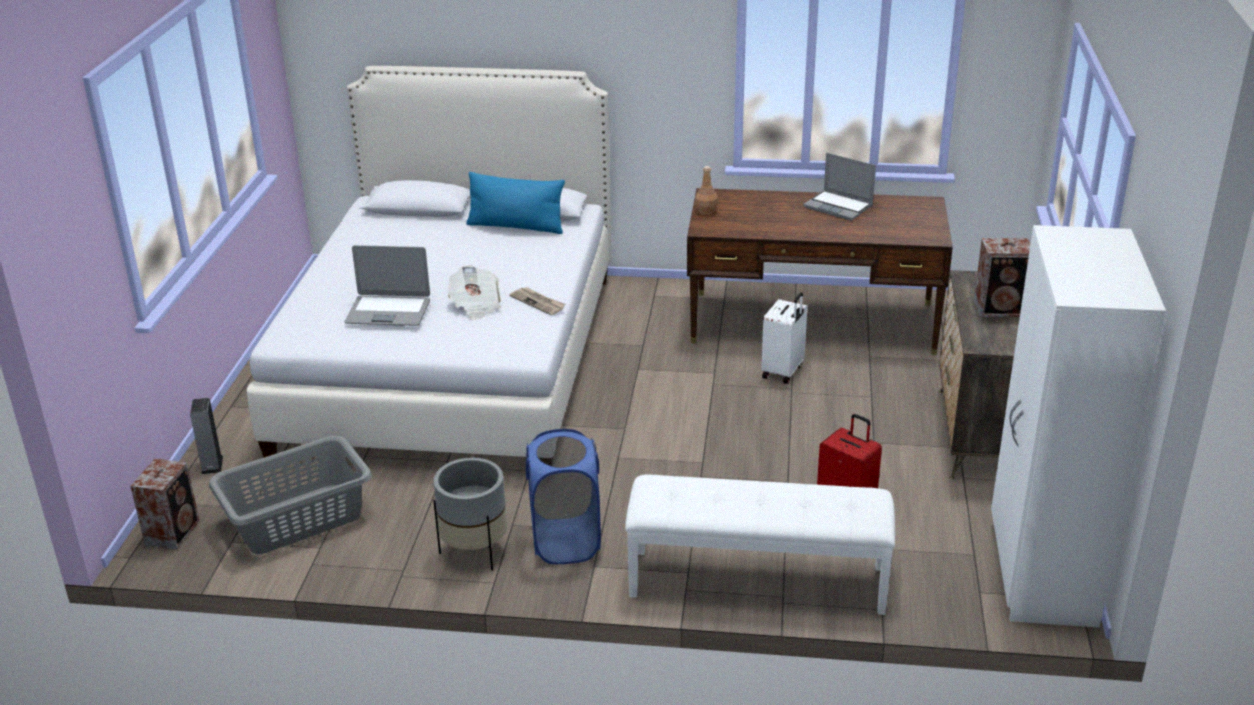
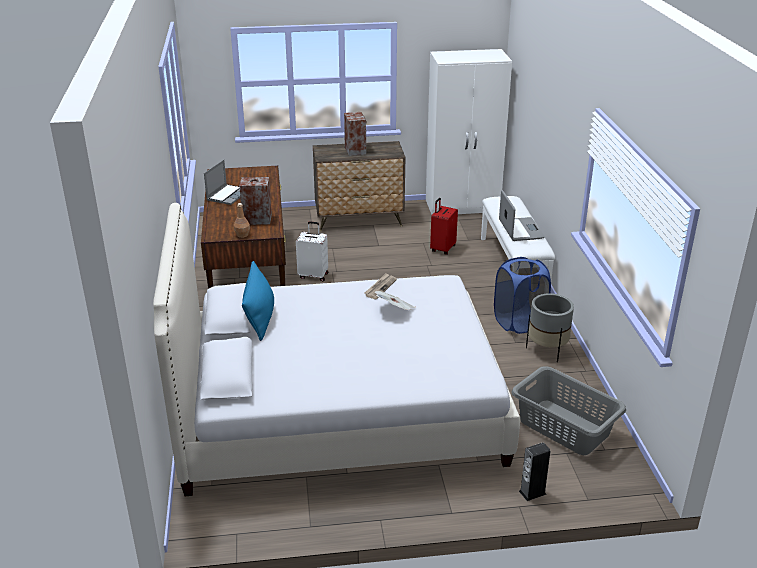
camera: 105 degrees left, 0 degrees up
speaker [130,459,199,550] -> speaker moved to [239,177,272,225]
laptop [344,245,430,326] -> laptop moved to [499,190,545,241]

